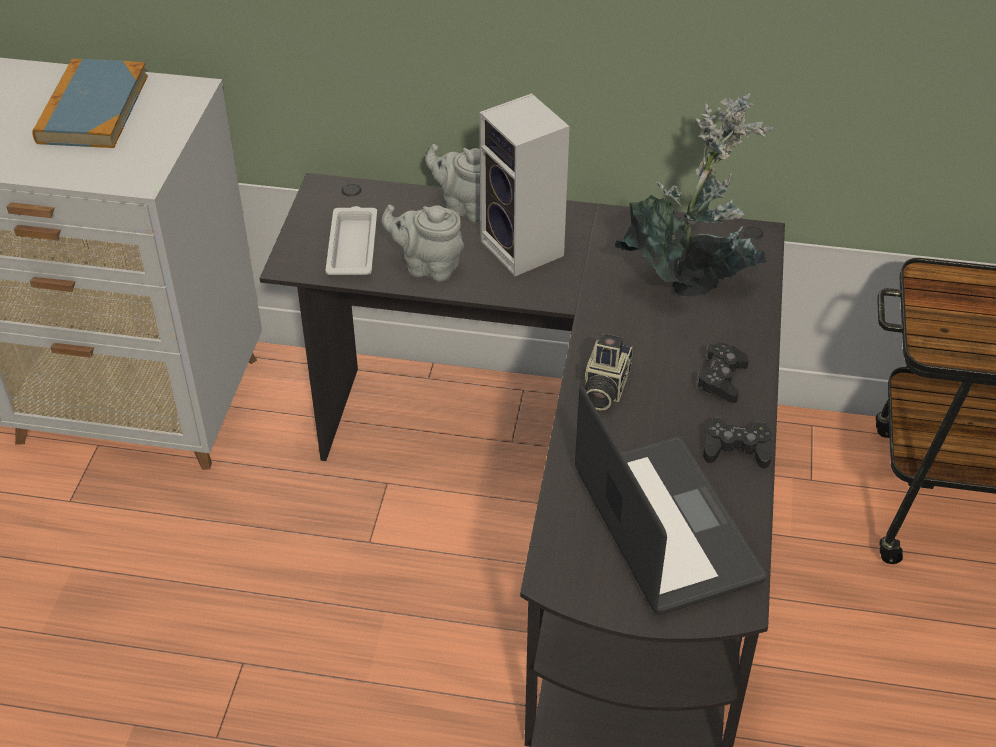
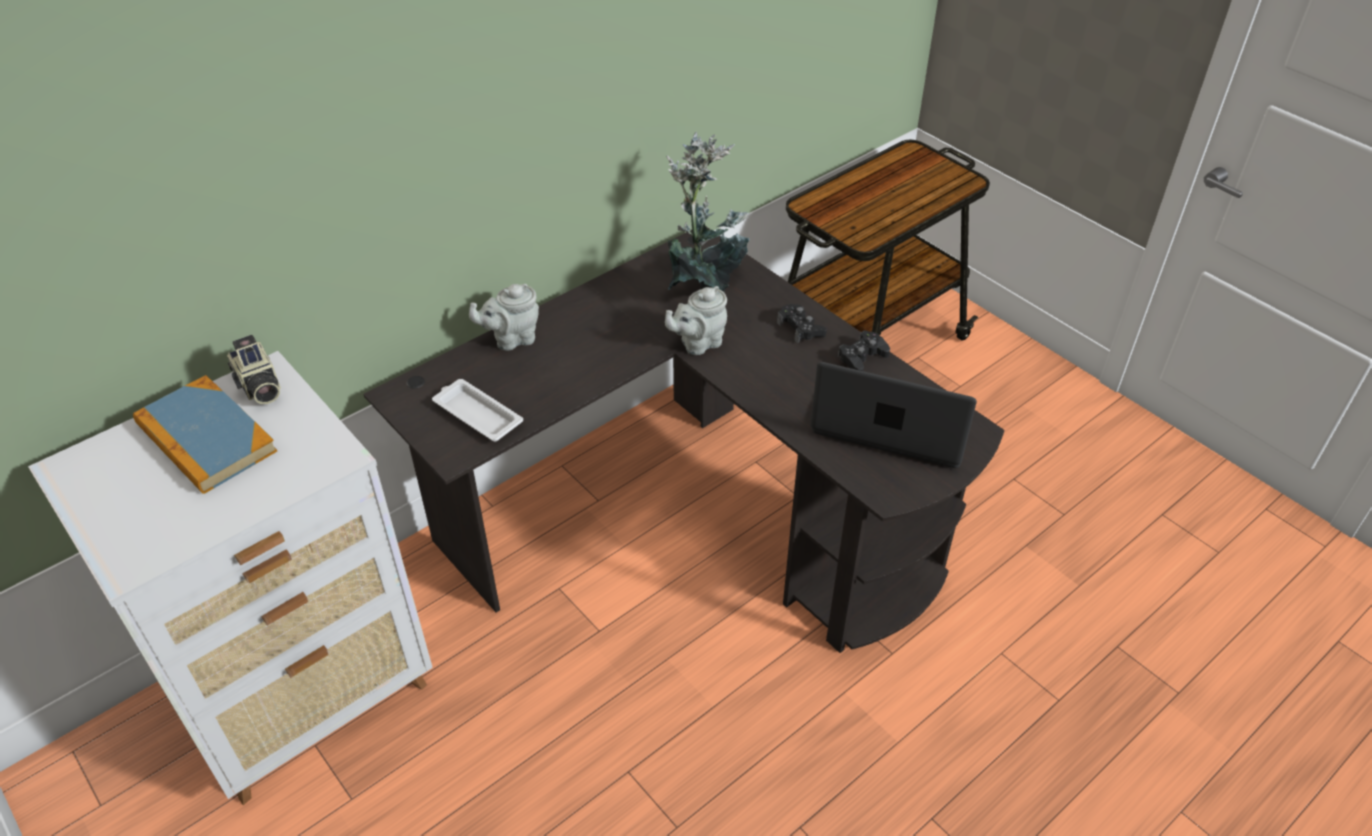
camera: 50 degrees left, 0 degrees up
grey teapot [381,205,464,282] -> grey teapot moved to [665,286,727,355]
speaker [479,93,570,276] -> none
camera [580,333,633,411] -> camera moved to [227,335,281,404]

